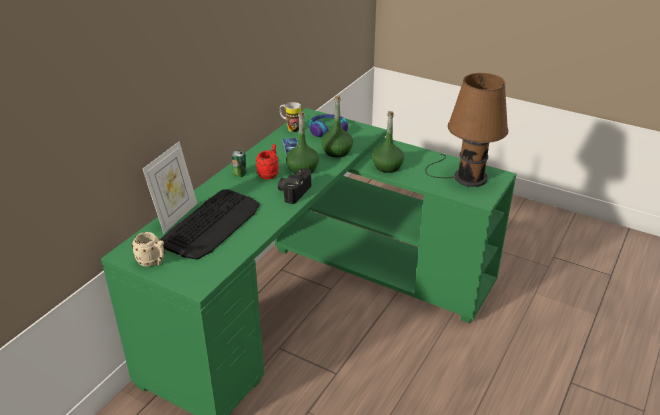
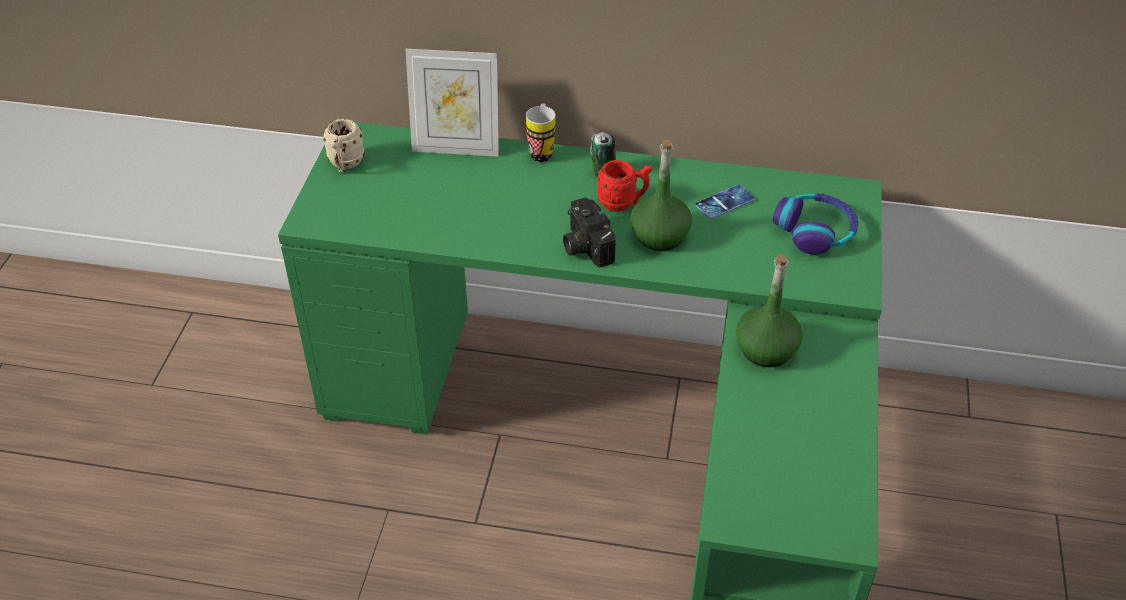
camera: 70 degrees right, 10 degrees up
keyboard [159,189,260,260] -> none
camera [278,168,311,204] -> camera turned 120 degrees counterclockwise [563,198,616,267]
mug [279,102,301,132] -> mug moved to [526,103,556,163]
green bottle [321,96,353,157] -> none
brown table lamp [425,73,508,187] -> none

